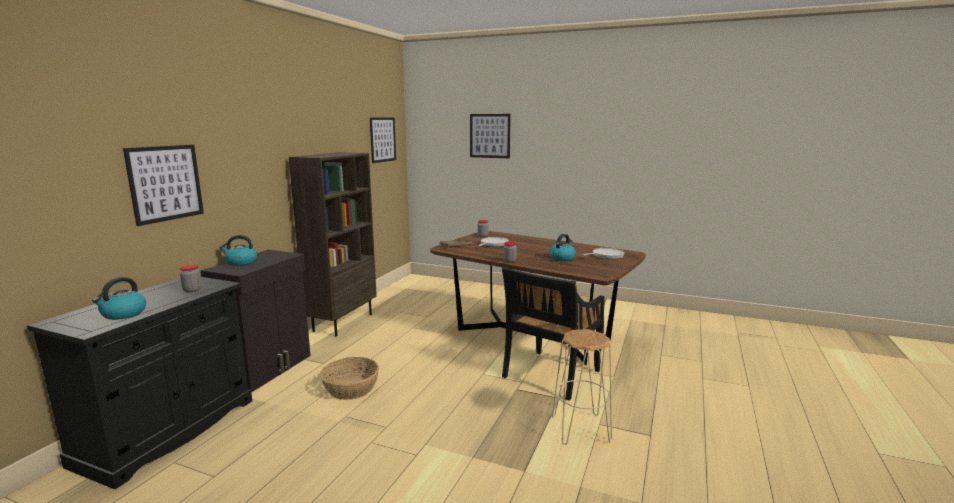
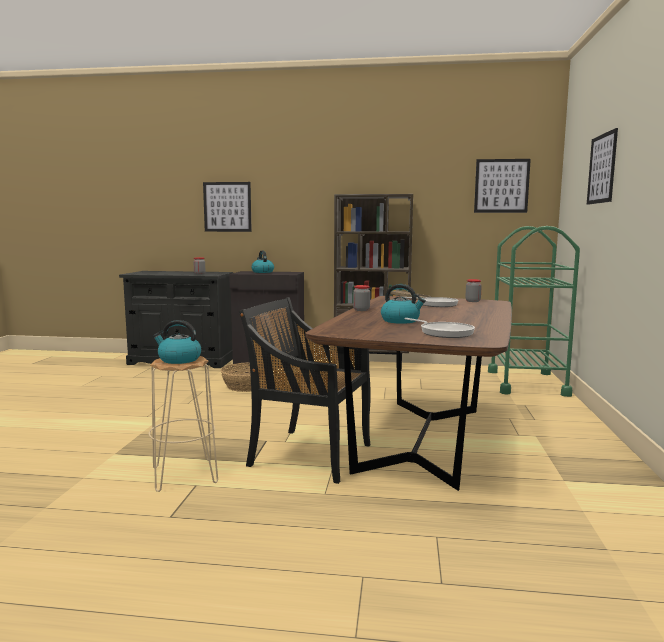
camera: 75 degrees right, 5 degrees down
kettle [92,277,146,320] -> kettle moved to [153,320,201,364]
none -> green cart [488,226,580,397]

